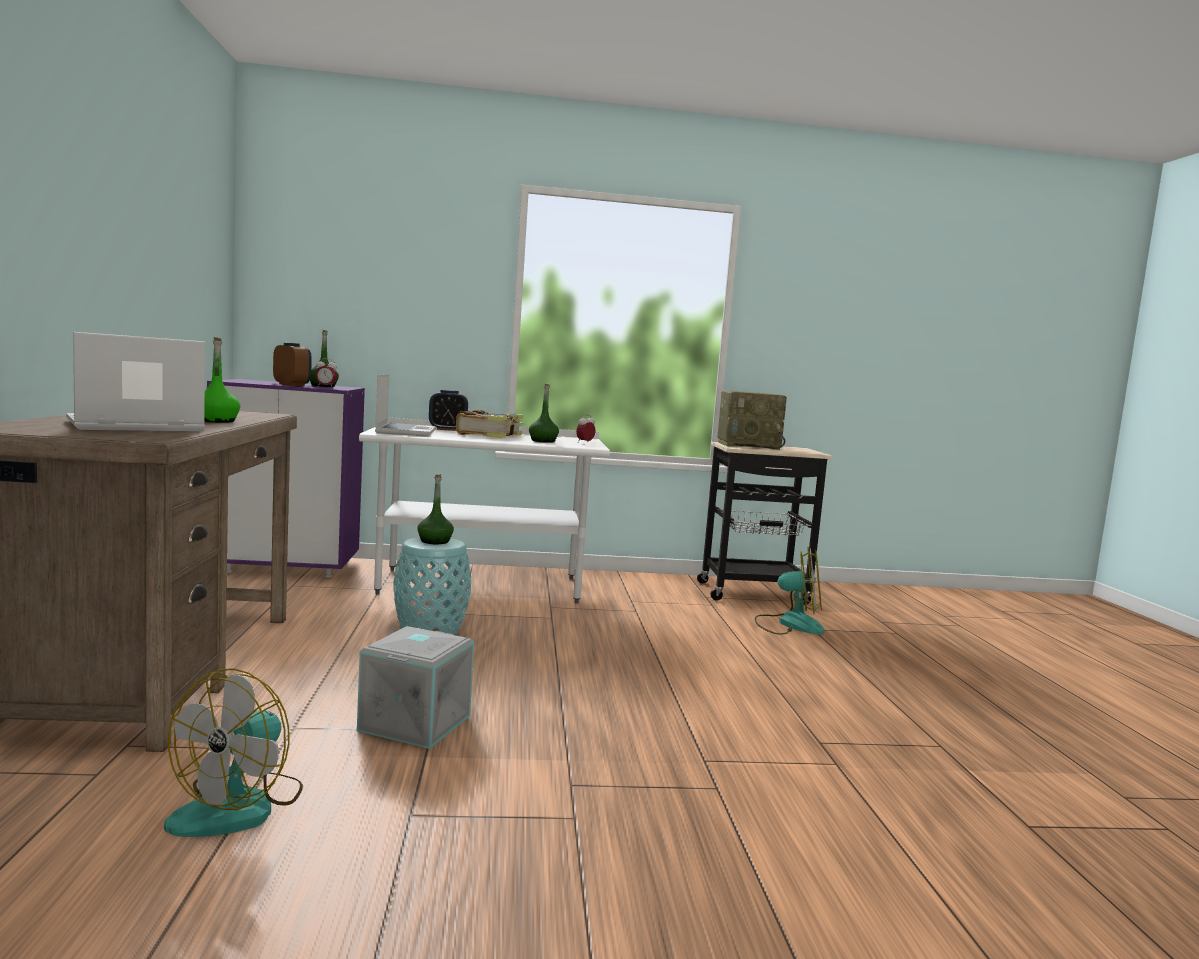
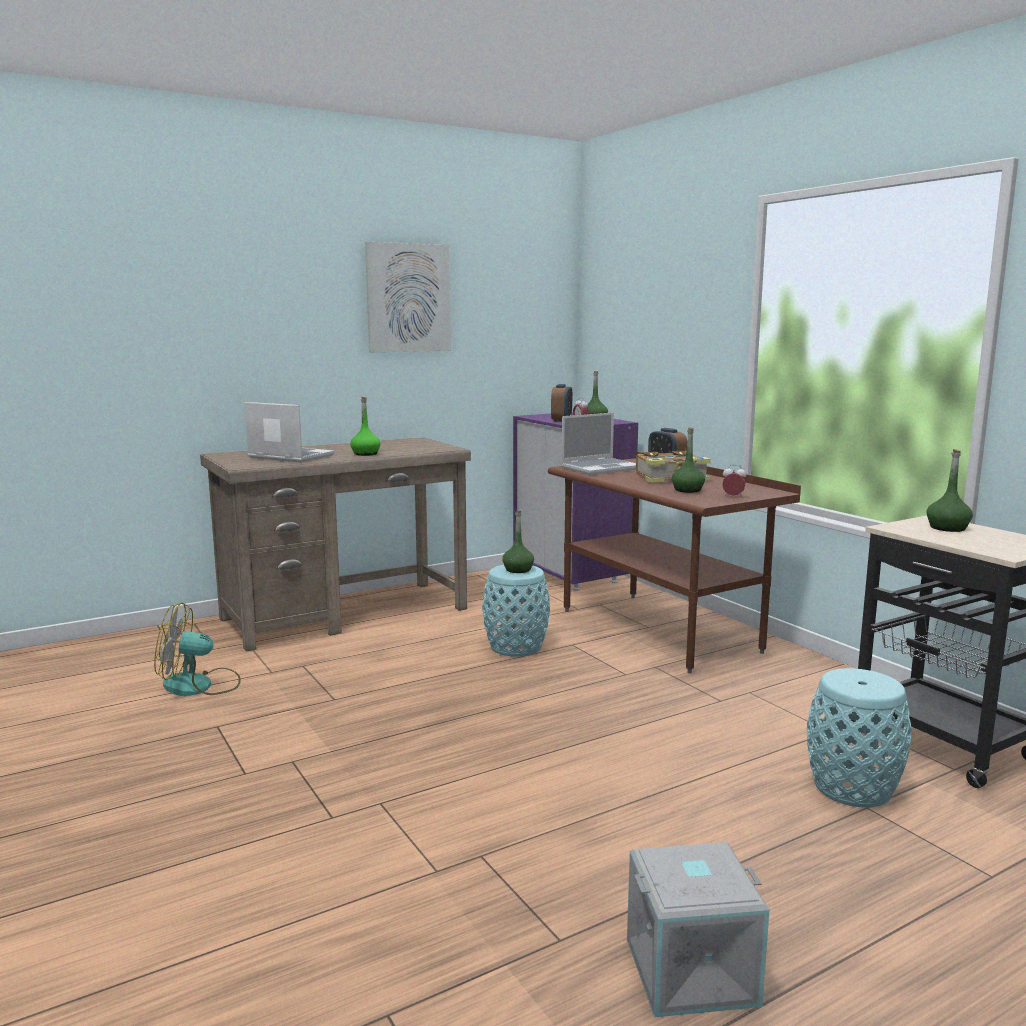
camera: 65 degrees right, 5 degrees up
grey storage box [357,626,474,749] -> grey storage box moved to [627,842,769,1017]
white desk [359,418,610,604] -> brown desk [548,452,801,674]
radio [717,390,787,450] -> green bottle [927,449,973,532]
fan [754,547,824,635] -> turquoise stool [807,668,911,808]
none -> picture [365,242,451,352]

